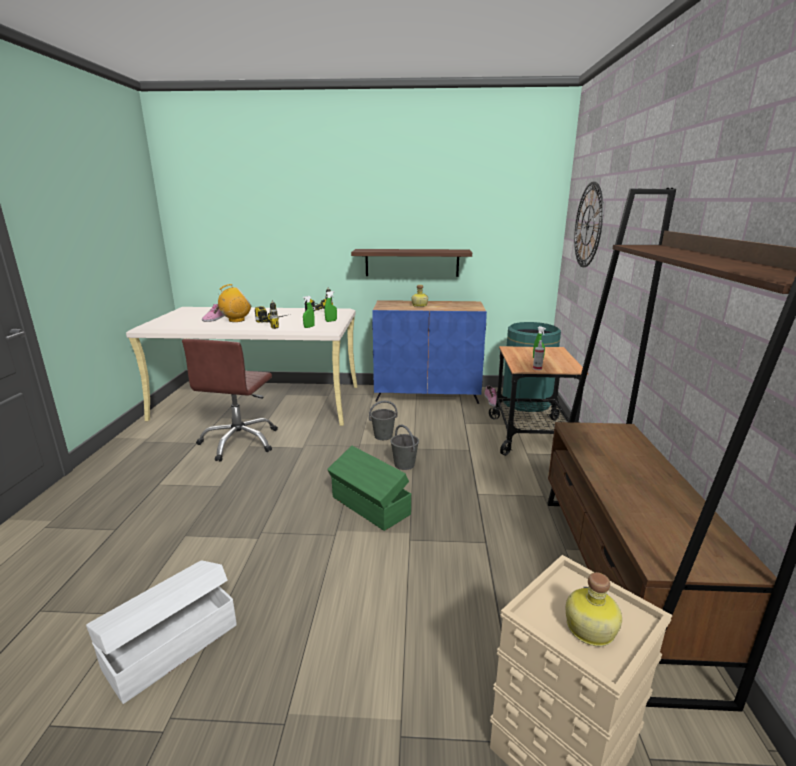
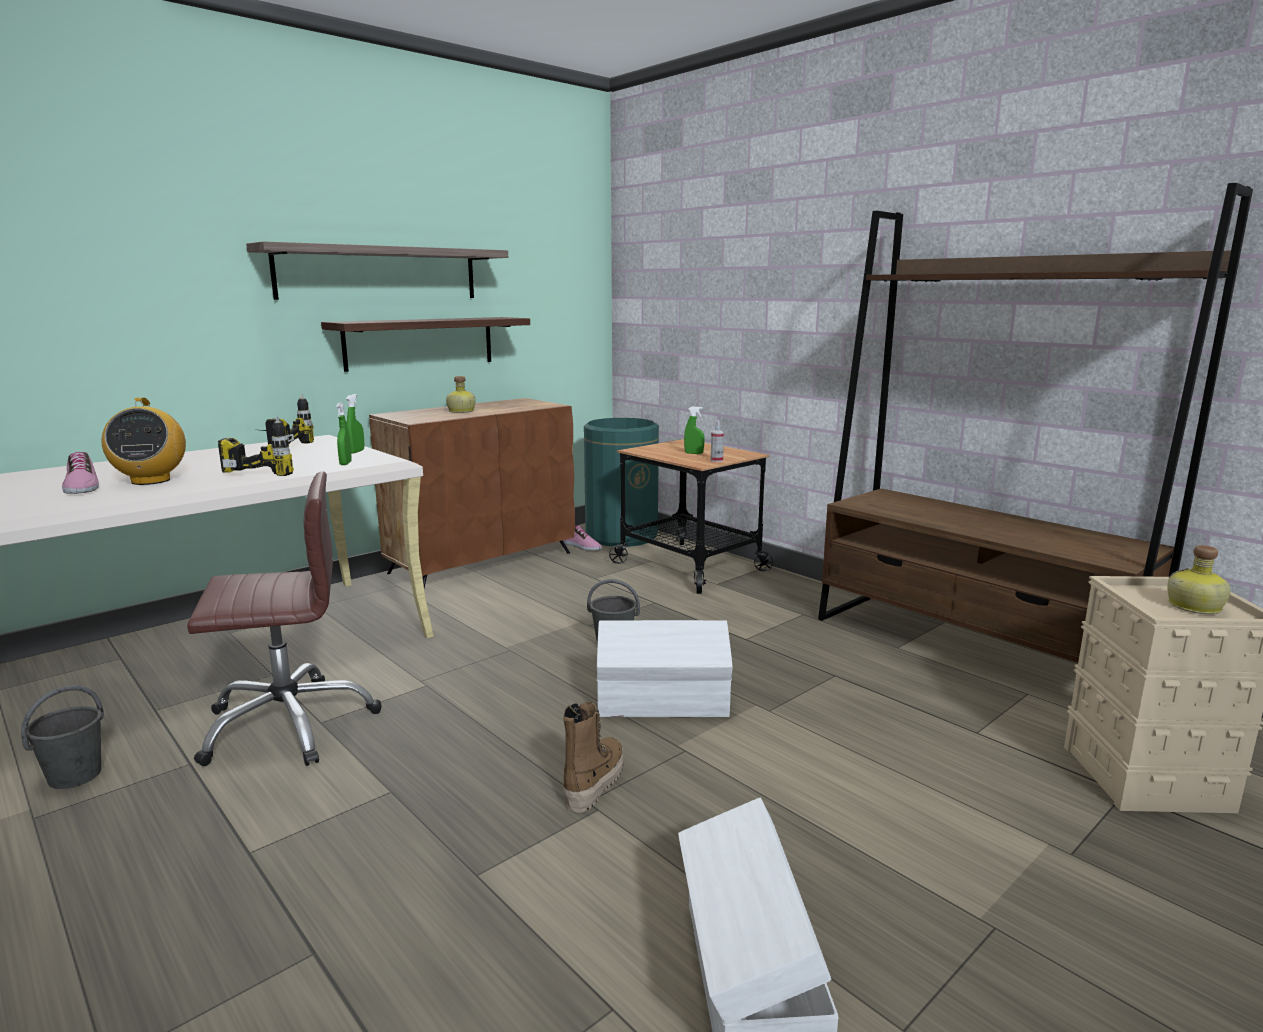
camera: 45 degrees left, 5 degrees down
brown office chair [182,339,278,462] -> brown office chair turned 75 degrees counterclockwise [187,471,382,766]
radio [218,284,251,322] -> radio turned 150 degrees clockwise [102,398,186,485]
green storage box [327,446,411,531] -> white storage box [597,620,732,717]
grey bucket [369,401,398,440] -> grey bucket moved to [21,685,104,789]
blue cabinet [372,300,487,404] -> brown cabinet [369,398,575,588]
wall clock [574,182,603,267] -> none
none -> shelf [246,241,508,300]
none -> boot [563,702,623,813]

